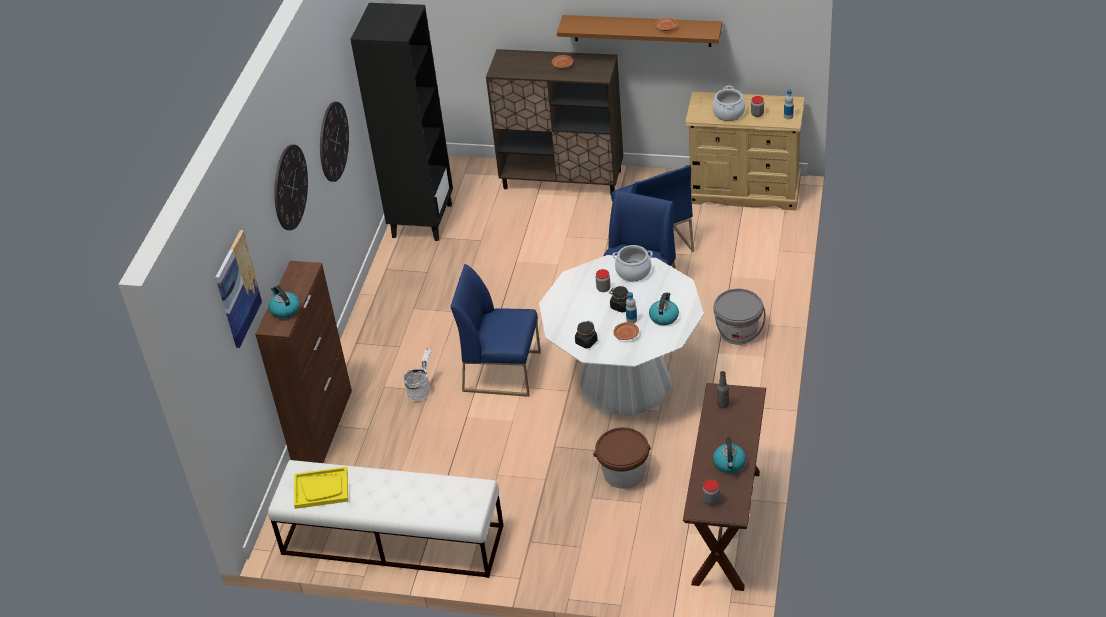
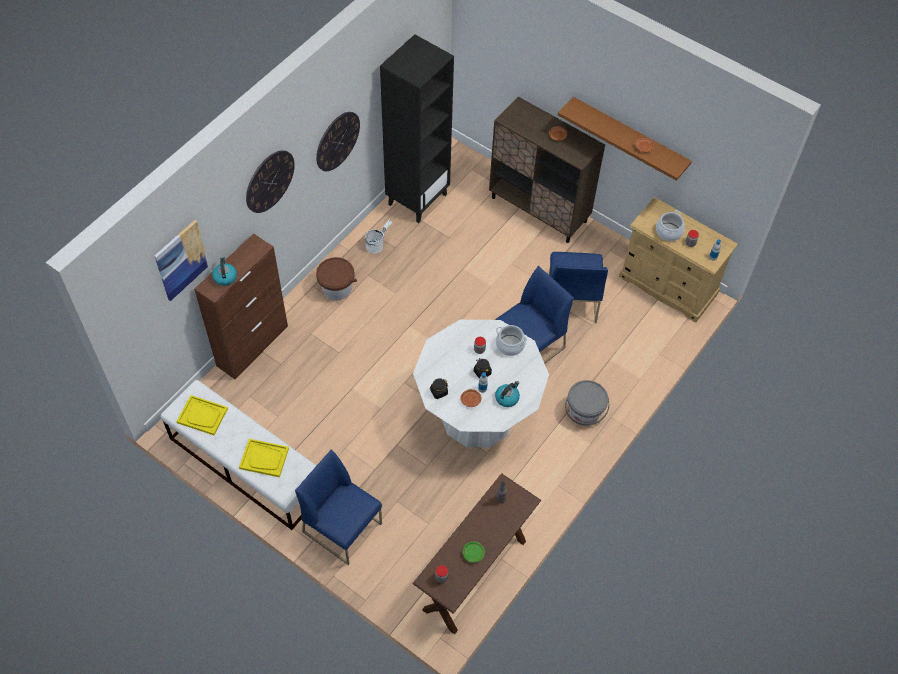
camera: 20 degrees right, 15 degrees up
white bucket [404,348,432,401] -> white bucket moved to [365,220,392,253]
blue chair [450,264,541,397] -> blue chair moved to [295,449,382,565]
brown bucket [593,427,651,489] -> brown bucket moved to [316,257,357,301]
kettle [713,437,746,473] -> green plate [463,541,485,563]
none -> yellow tray [239,439,289,477]

